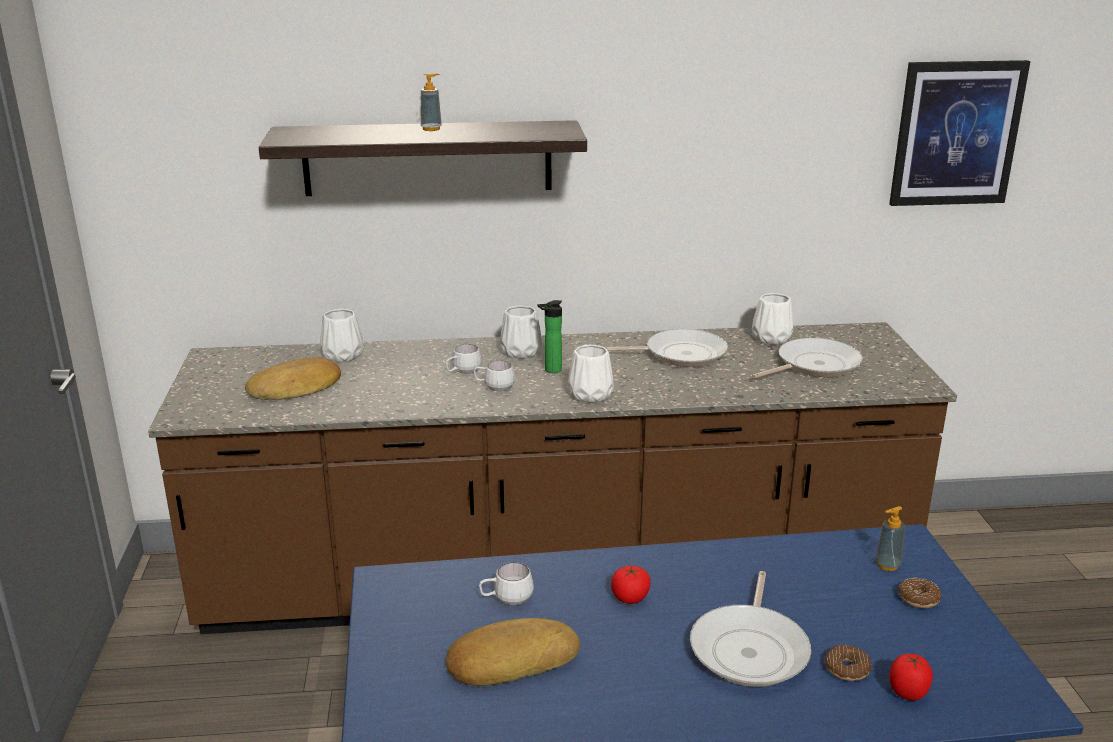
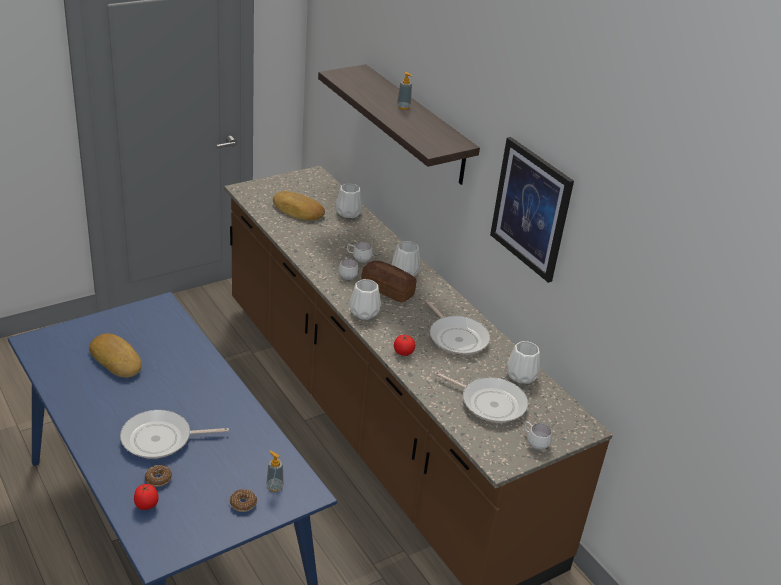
camera: 60 degrees right, 10 degrees up
white mug [479,562,534,605] -> white mug moved to [524,422,552,450]
bottle [538,300,562,373] -> bread [361,261,417,302]
tomato [611,565,651,604] -> tomato moved to [394,334,415,356]
picture [889,60,1030,206] -> picture moved to [490,137,574,283]

